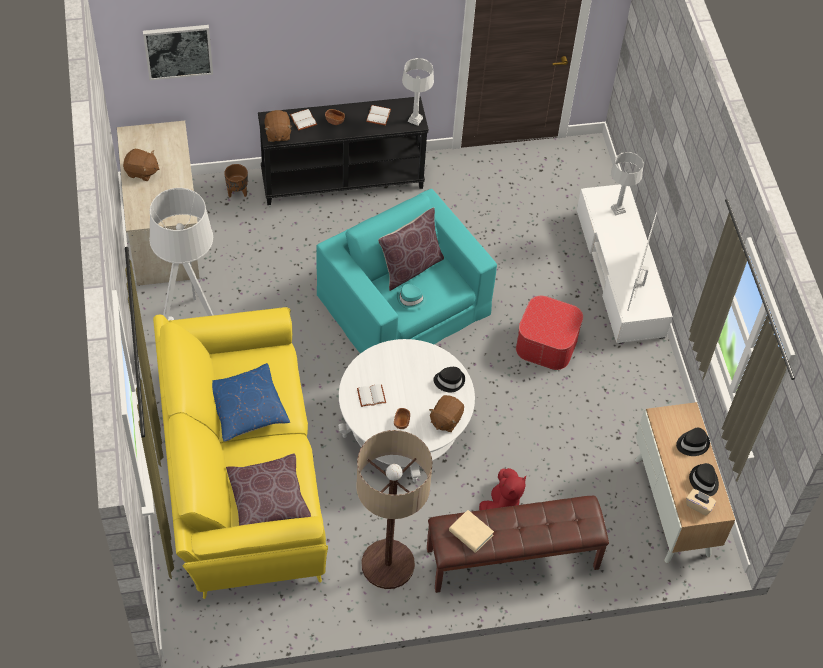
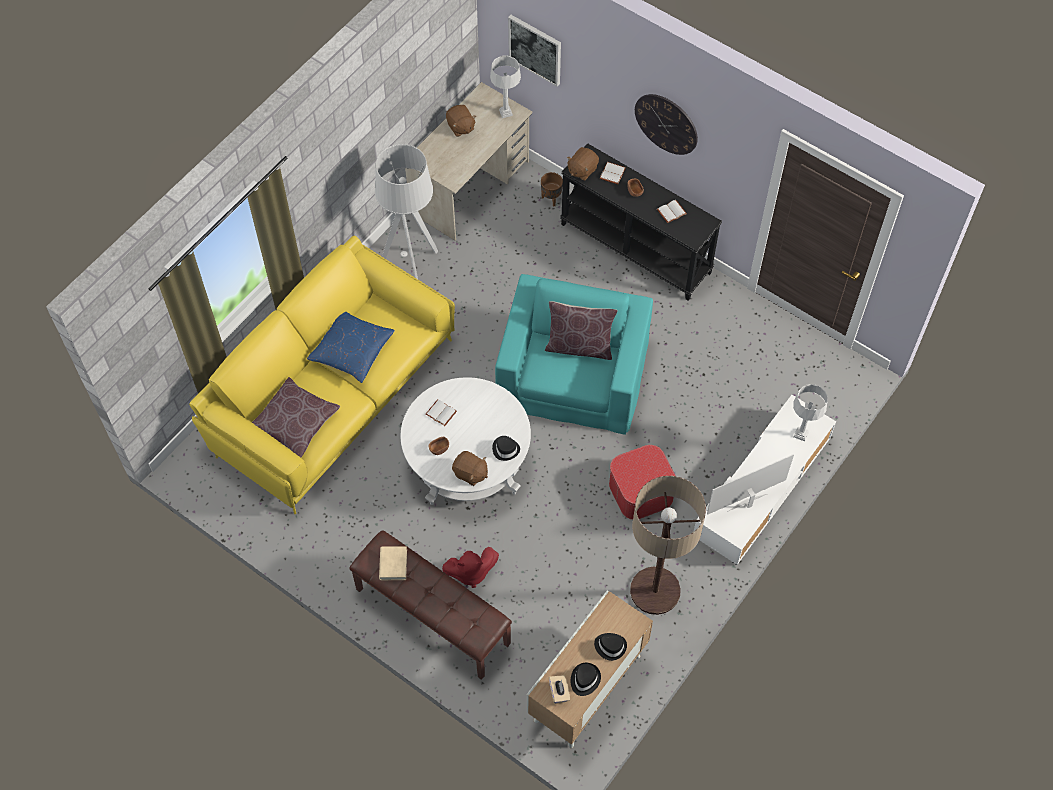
camera: 50 degrees right, 5 degrees up
floor lamp [356,430,432,589] -> floor lamp moved to [630,476,706,615]
turquoise hat [397,284,427,310] -> none
grey table lamp [402,58,434,126] -> grey table lamp moved to [490,56,521,118]
brown plush toy [429,395,464,432] -> brown plush toy turned 135 degrees counterclockwise [452,451,488,486]
none -> wall clock [635,94,698,155]

